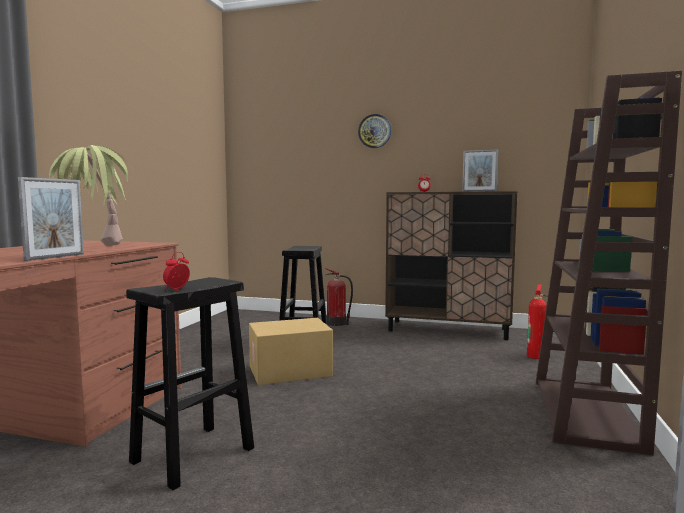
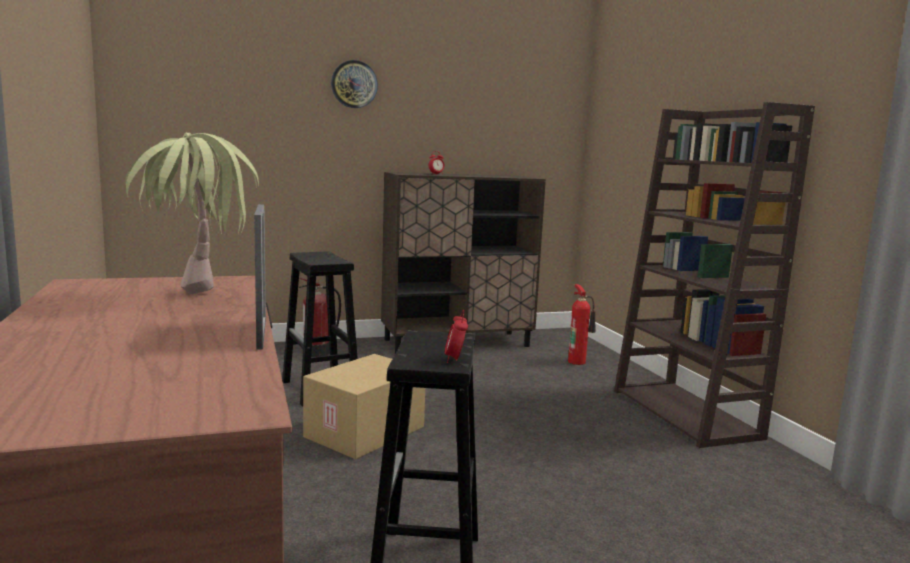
camera: 35 degrees left, 5 degrees up
picture frame [462,149,498,192] -> none

